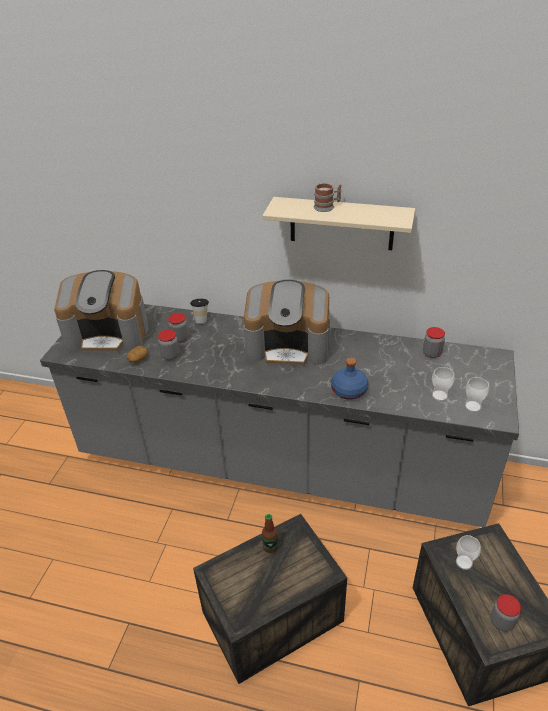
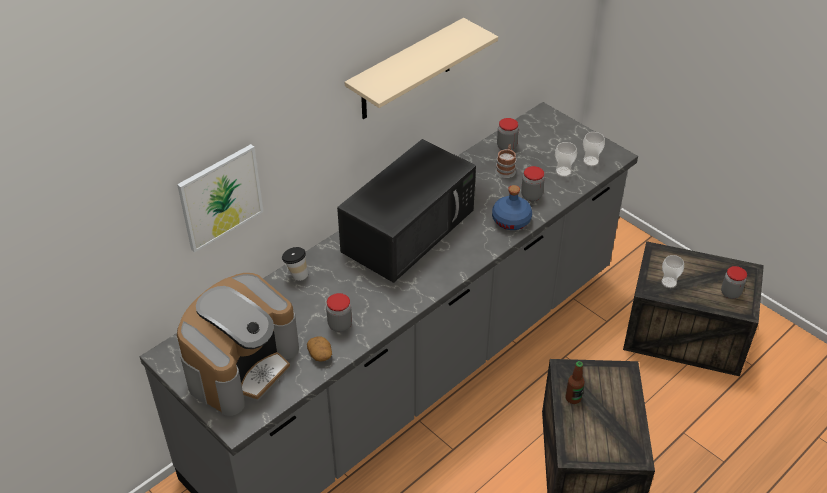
camera: 60 degrees left, 5 degrees up
jar [168,313,189,343] -> jar moved to [521,166,545,201]
coffee machine [243,280,330,367] -> black microwave [337,139,476,283]
mug [314,183,341,212] -> mug moved to [495,144,516,178]
none -> picture [177,144,263,253]

